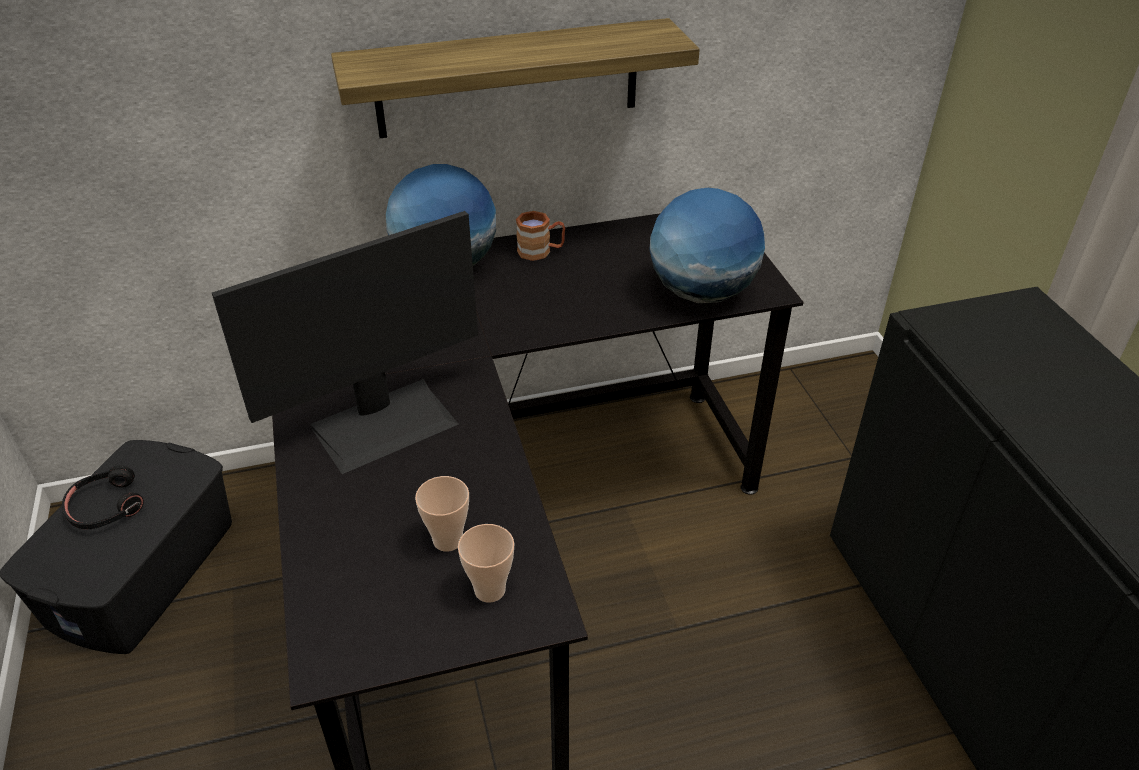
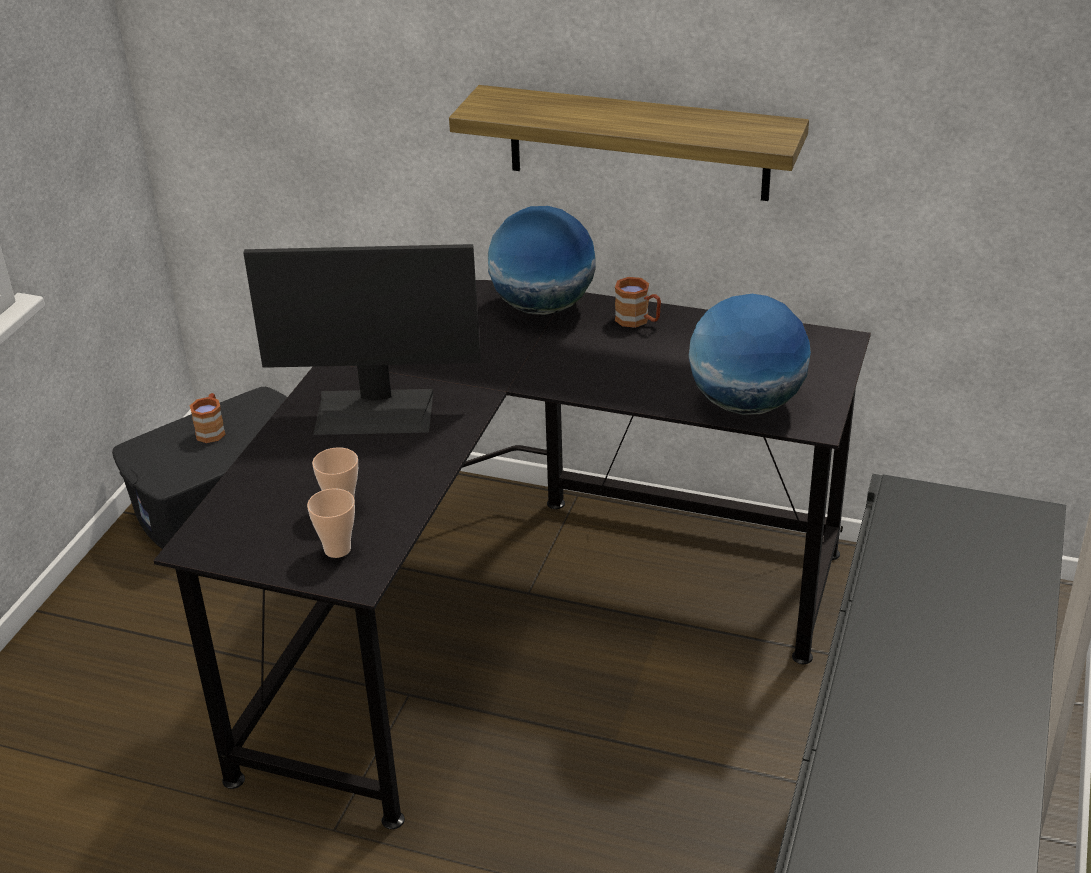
camera: 35 degrees right, 5 degrees down
black headphones [62,466,144,529] -> brown mug [190,393,225,443]

